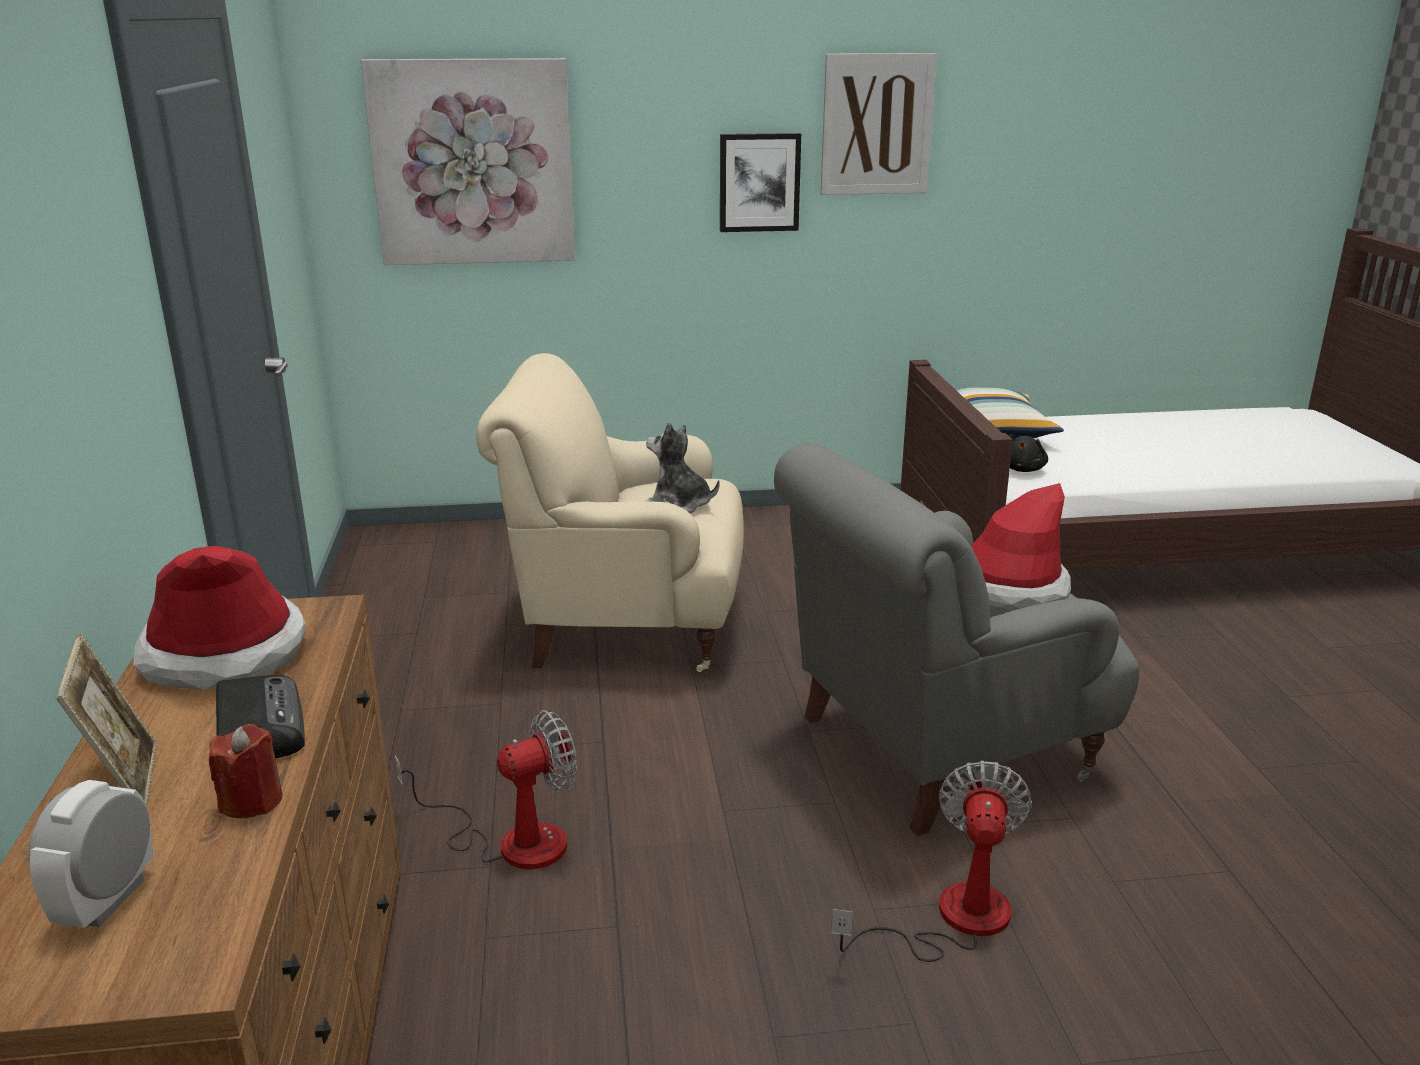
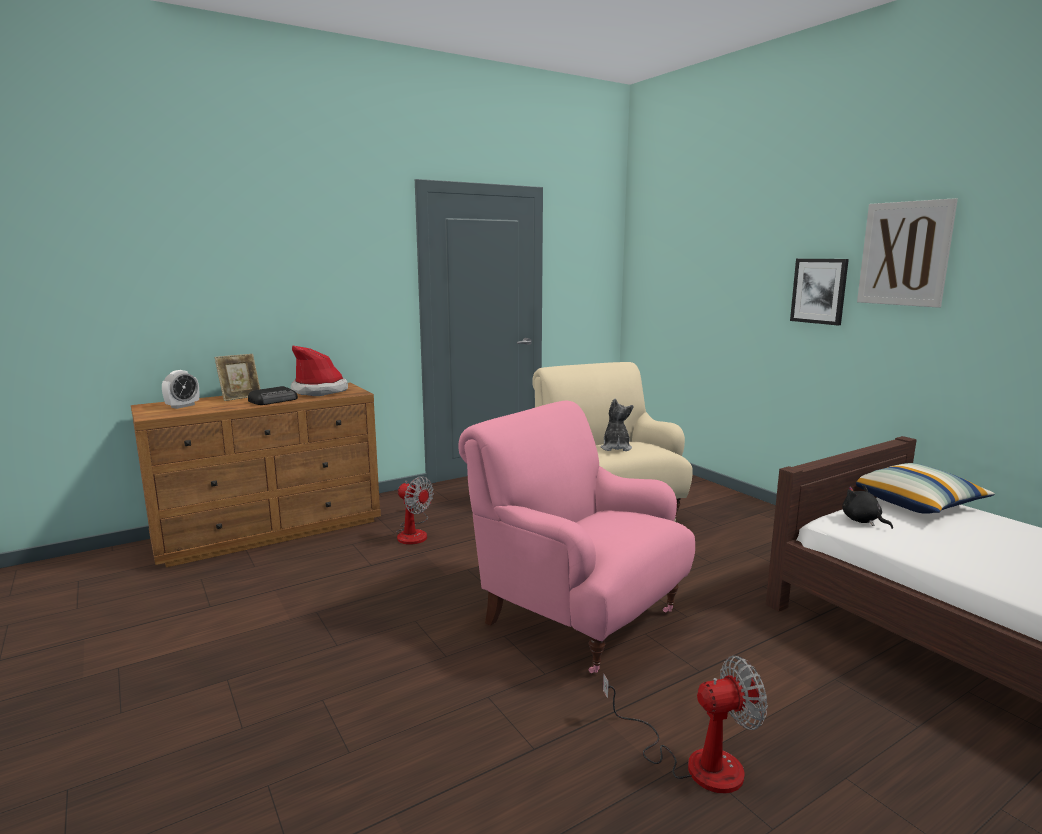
camera: 65 degrees right, 10 degrees down
alarm clock [28,780,154,928] -> alarm clock turned 135 degrees clockwise [162,370,199,409]
red candle [209,724,282,819] -> none
picture [361,58,575,265] -> none
grey armchair [774,443,1139,836] -> pink armchair [458,401,695,673]
fan [831,761,1032,962] -> fan moved to [603,656,768,794]
hat [971,483,1071,611] -> none
black plush toy [1010,435,1048,472] -> black plush toy turned 60 degrees clockwise [842,485,893,529]

